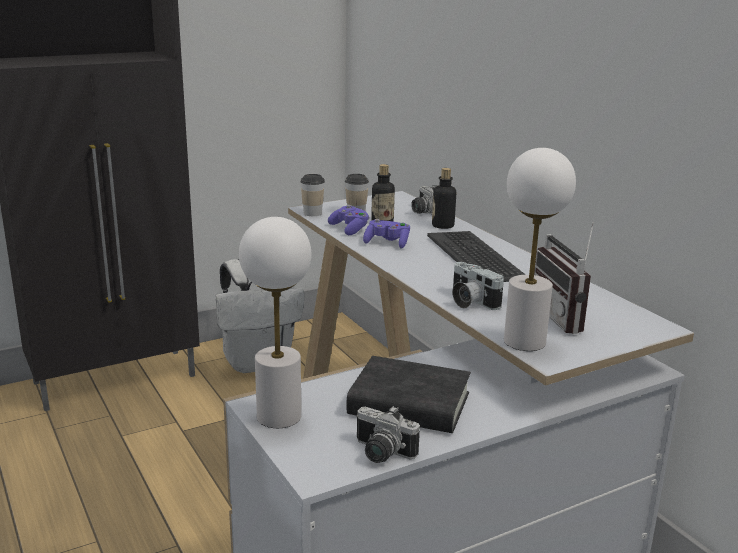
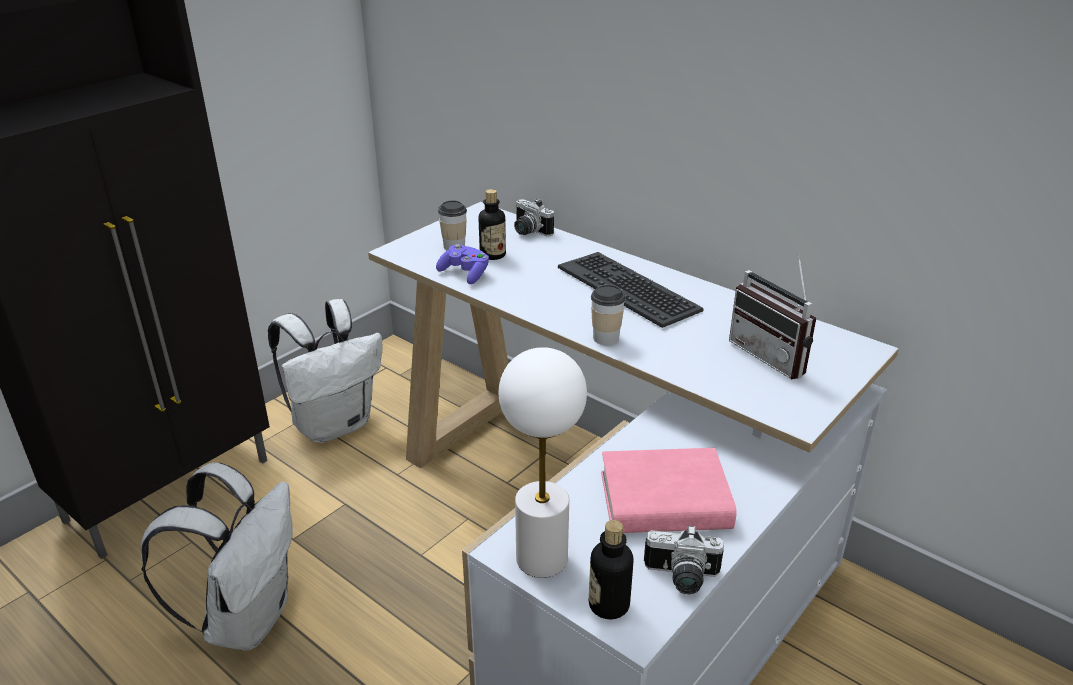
camera: 20 degrees left, 10 degrees up
cup [300,174,325,216] -> cup moved to [591,284,626,345]
black book [347,356,471,433] -> pink book [601,448,737,533]
purple game controller [363,219,410,249] -> none
bottle [432,168,456,229] -> bottle moved to [589,520,634,620]
camera [452,262,504,310] -> none
white table lamp [504,148,576,351] -> none
none -> white backpack [141,462,293,651]

